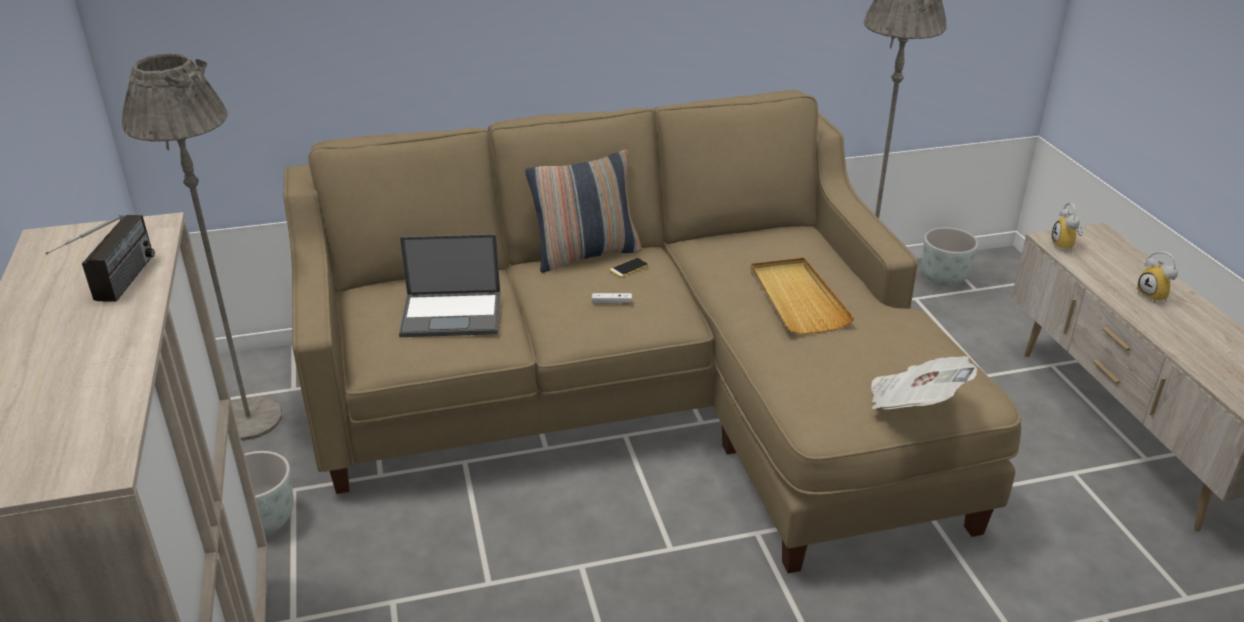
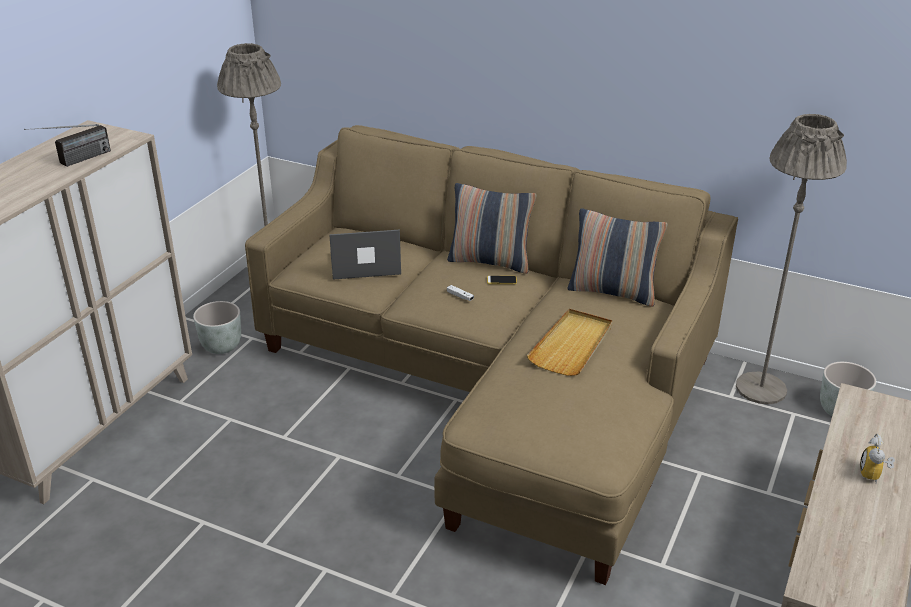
camera: 40 degrees right, 0 degrees up
laptop [399,234,500,337] -> laptop turned 135 degrees clockwise [329,229,401,280]
newspaper [871,356,977,409] -> none
alarm clock [1051,203,1085,252] -> none
none -> pillow [567,208,667,307]

